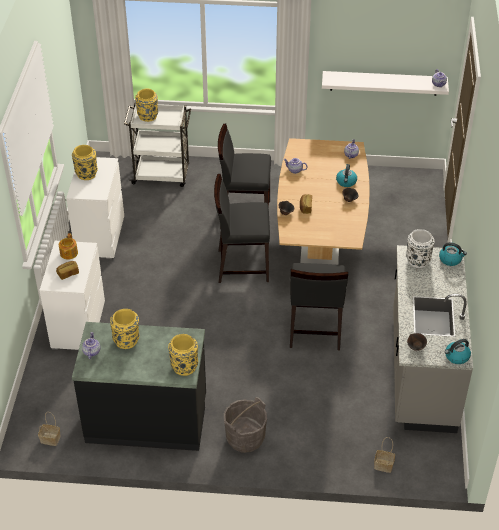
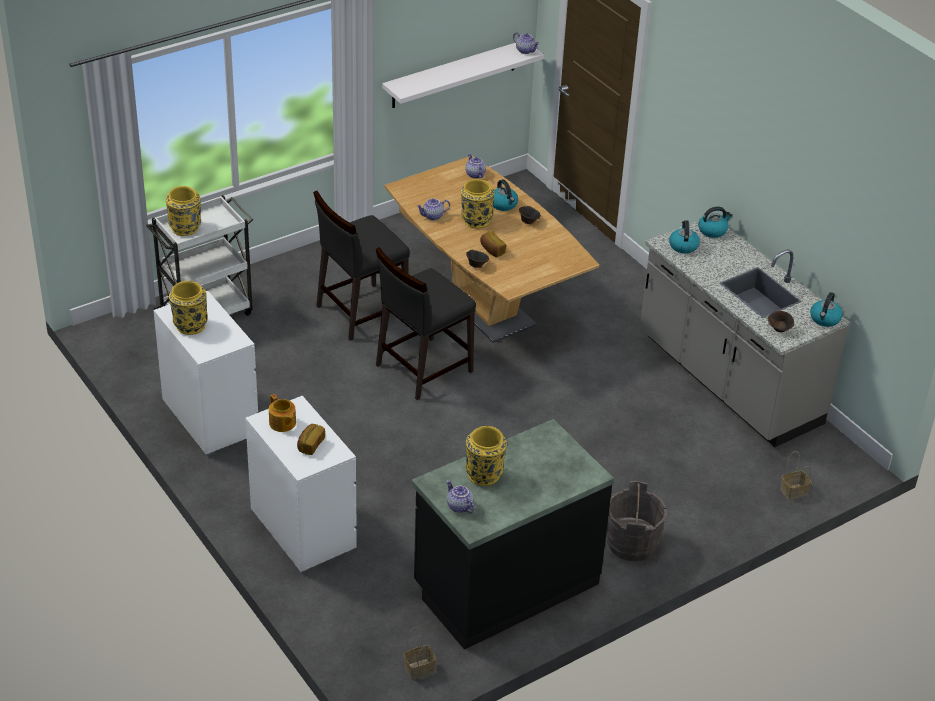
camera: 40 degrees left, 5 degrees down
yellow vase [168,334,198,376] -> yellow vase moved to [461,179,495,228]
black chair [290,263,348,350] -> none
white vase [406,229,435,268] -> kettle [669,220,700,254]

